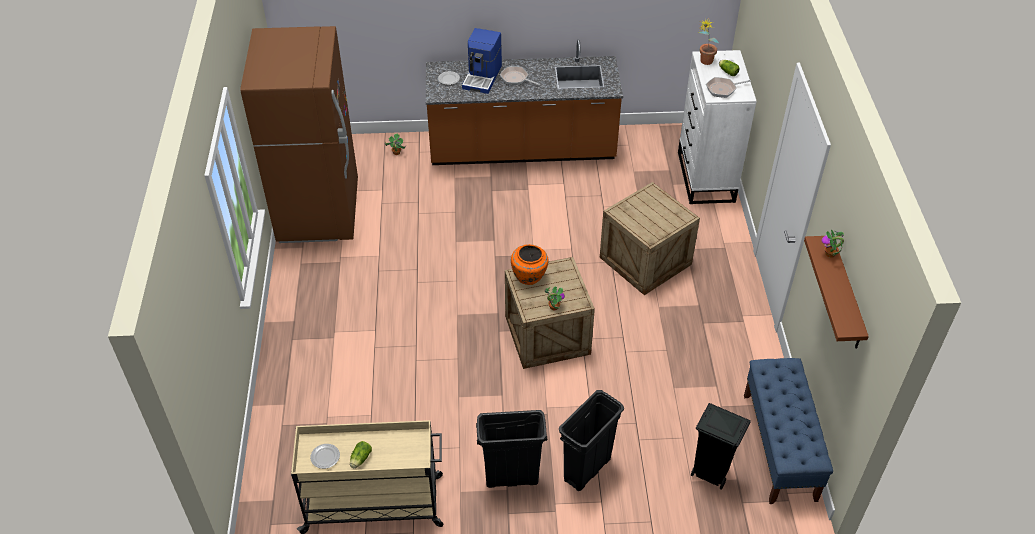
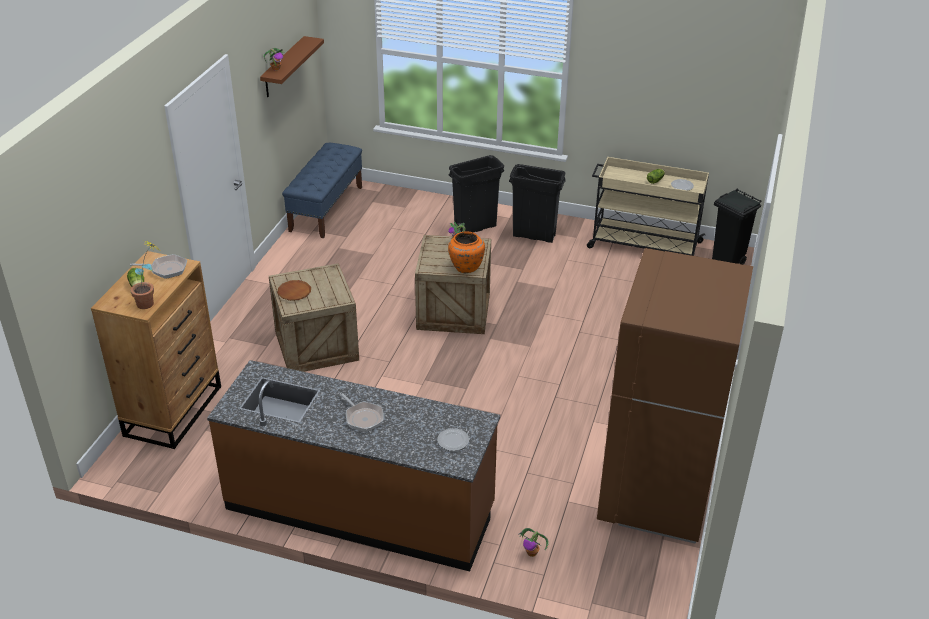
camera: 160 degrees left, 10 degrees down
coffee machine [462,28,502,94] -> none
white dresser [678,50,757,204] -> brown dresser [91,251,221,449]
black trash can [691,403,751,490] -> black trash can moved to [712,189,761,265]
none -> brown plate [277,280,311,301]

